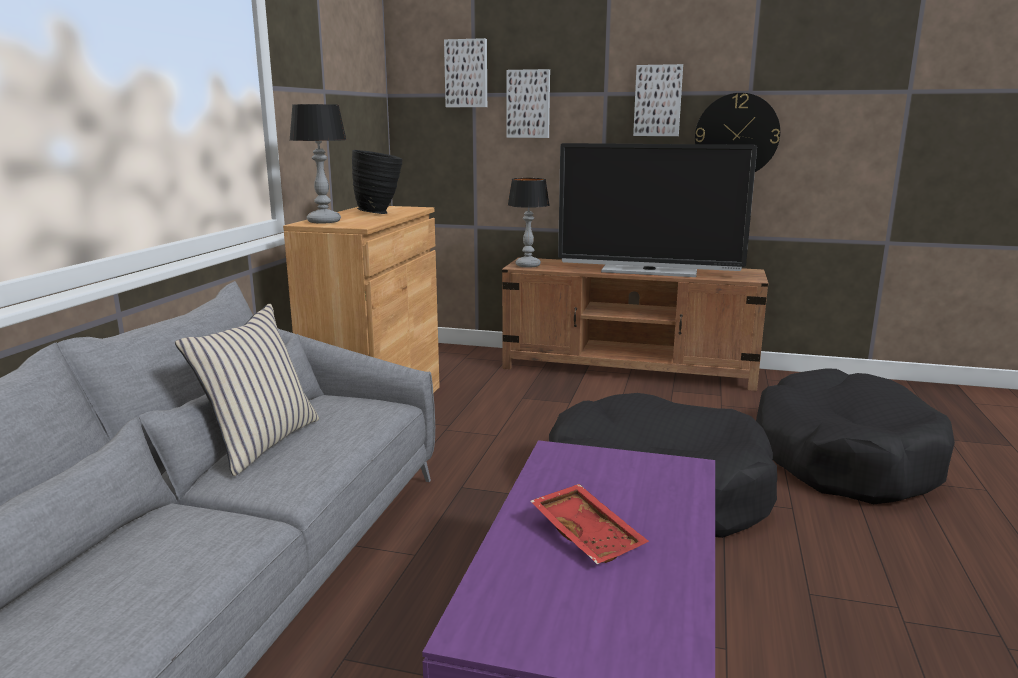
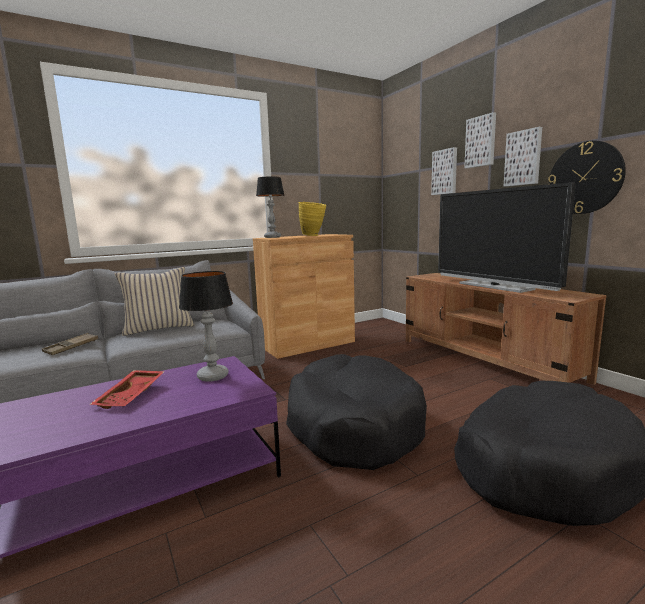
camera: 45 degrees right, 5 degrees down
black vase [352,150,403,214] -> yellow vase [299,202,326,236]
picture [444,38,487,107] -> picture moved to [464,112,496,169]
table lamp [508,178,549,268] -> table lamp moved to [179,271,233,382]
none -> brown tray [42,333,98,355]

